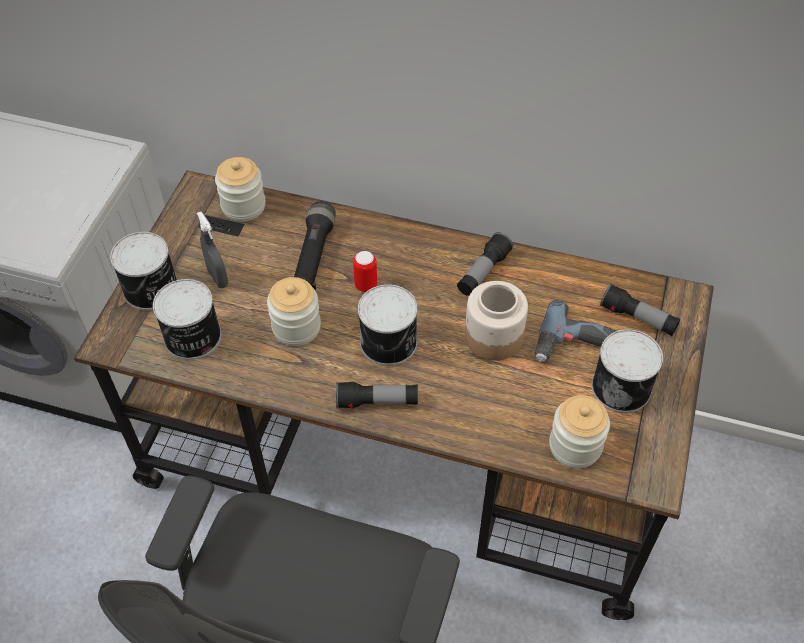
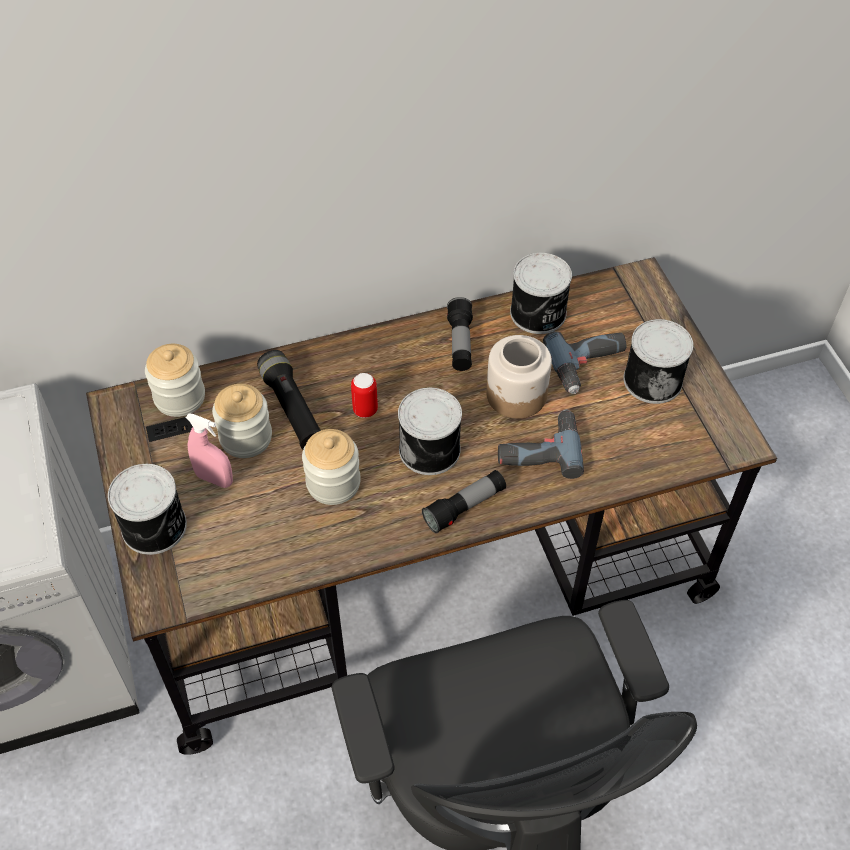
camera: 35 degrees left, 0 degrees up
can [153,279,221,360] -> can moved to [510,253,572,334]
grey spray bottle [197,212,228,288] -> pink spray bottle [186,414,233,488]
jar [549,395,610,468] -> jar moved to [212,384,272,458]
flashlight [600,284,680,336] -> none
none -> power drill [498,409,584,479]

